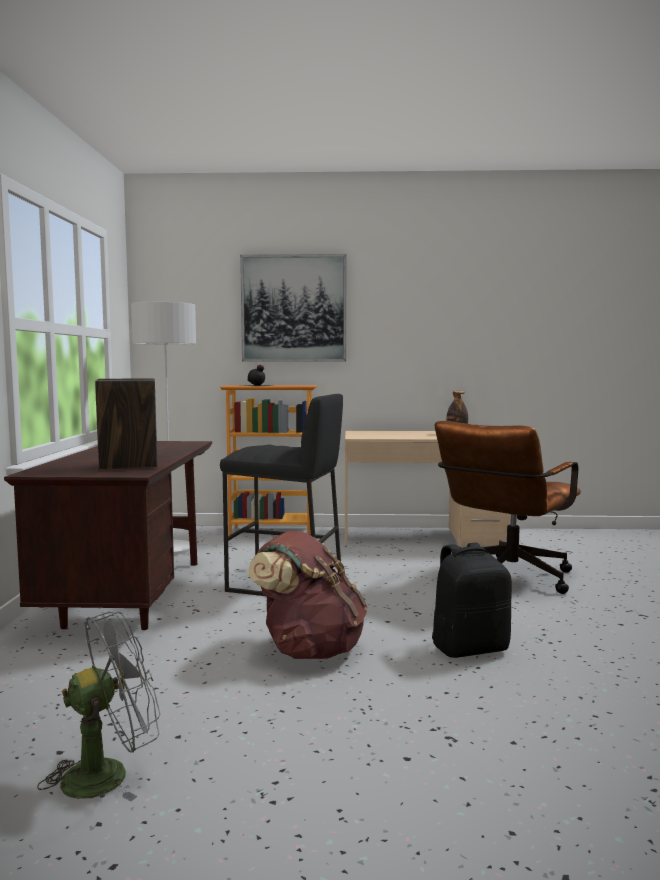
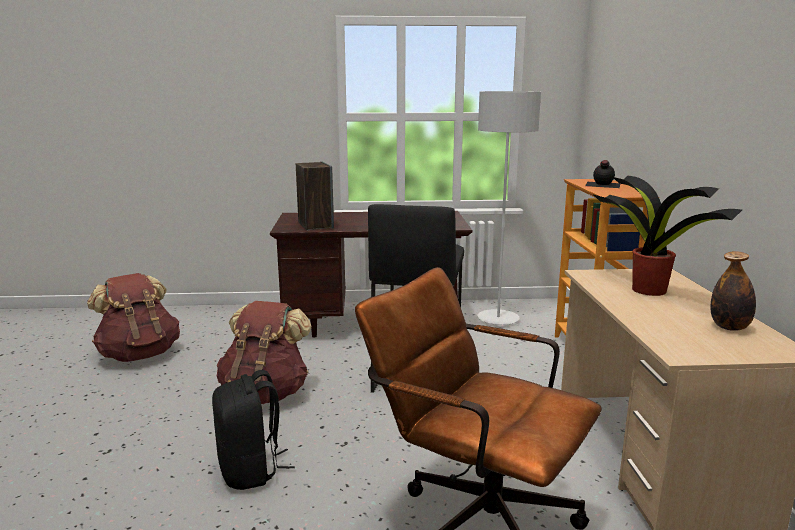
camera: 85 degrees right, 10 degrees up
grey fan [37,612,161,801] -> brown backpack [87,273,180,362]
picture [240,254,346,362] -> none
none -> potted plant [594,175,742,296]

